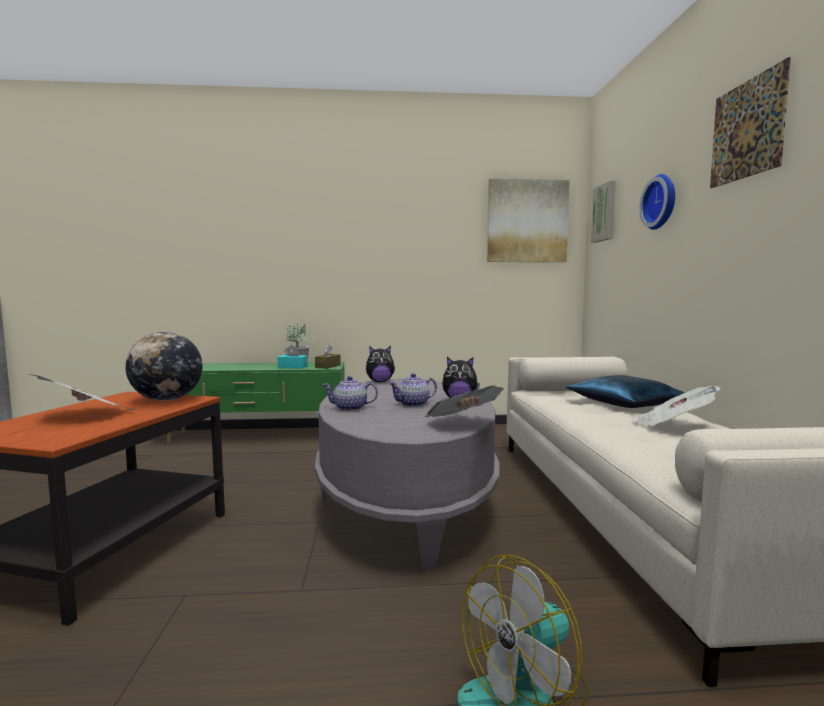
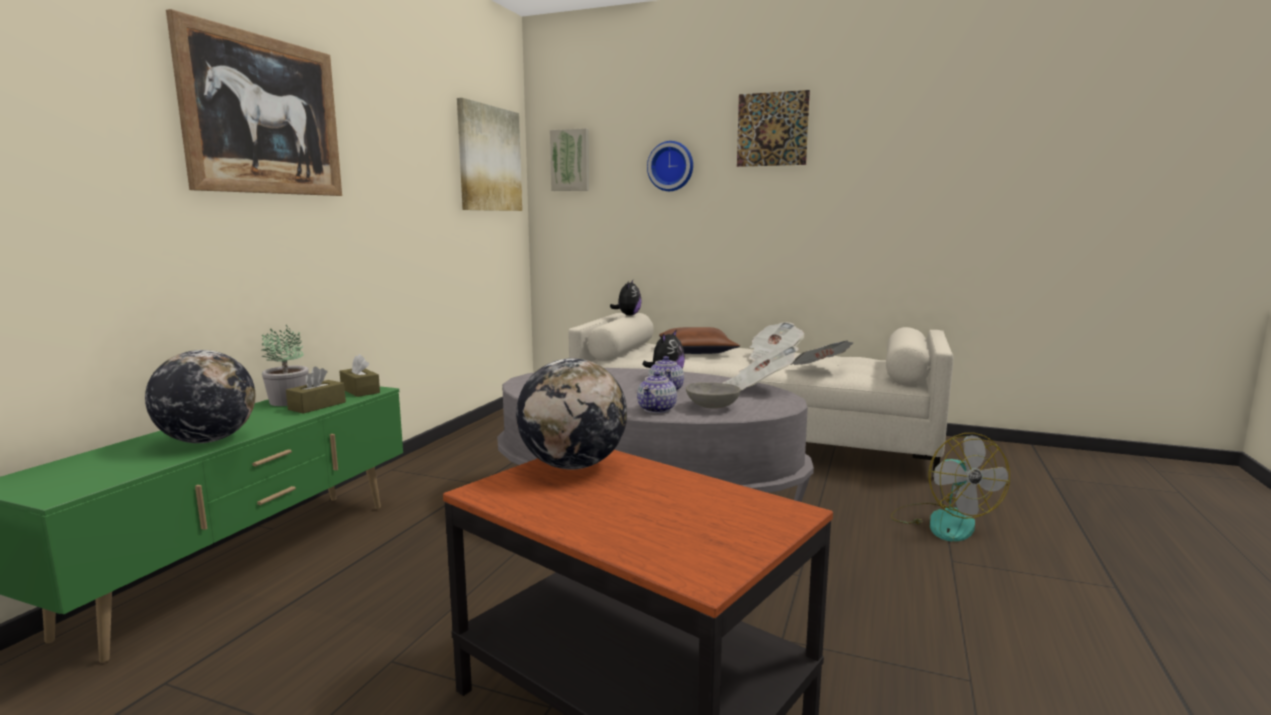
camera: 65 degrees left, 5 degrees up
newspaper [29,374,137,410] -> newspaper moved to [790,341,853,365]
turquoise tissue box [278,345,308,369] -> brown tissue box [286,367,346,414]
plush toy [366,346,395,382] -> plush toy moved to [610,280,642,315]
blue pillow [566,375,685,408] -> brown pillow [659,327,740,354]
none -> globe [145,350,255,443]
none -> picture [166,9,342,196]
none -> grey bowl [686,382,741,409]

